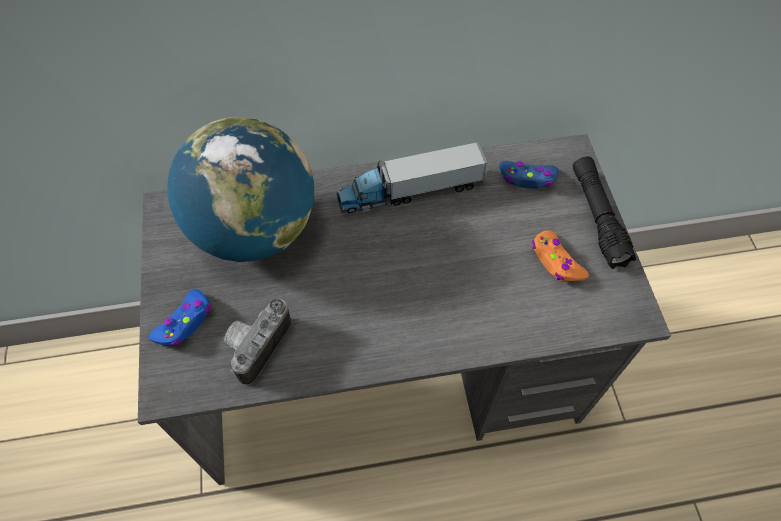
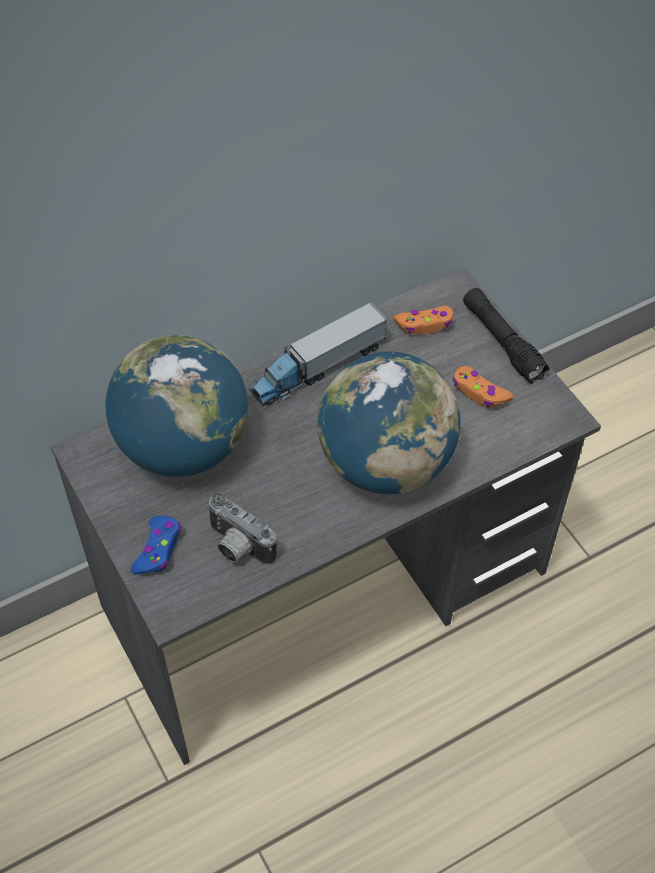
camera: 20 degrees left, 5 degrees down
camera [224,299,291,385] -> camera turned 60 degrees counterclockwise [206,493,277,565]
blue game controller [499,161,559,189] -> orange game controller [393,306,453,335]
none -> globe [318,351,461,494]

